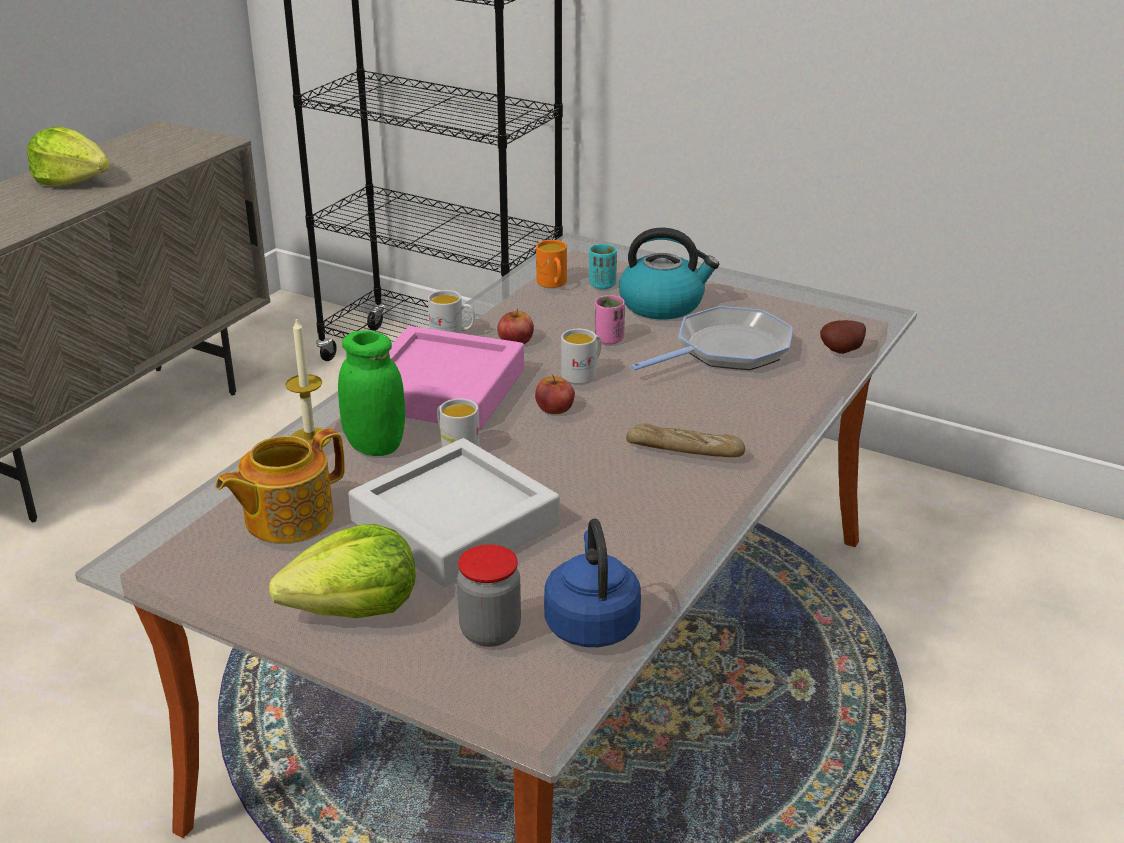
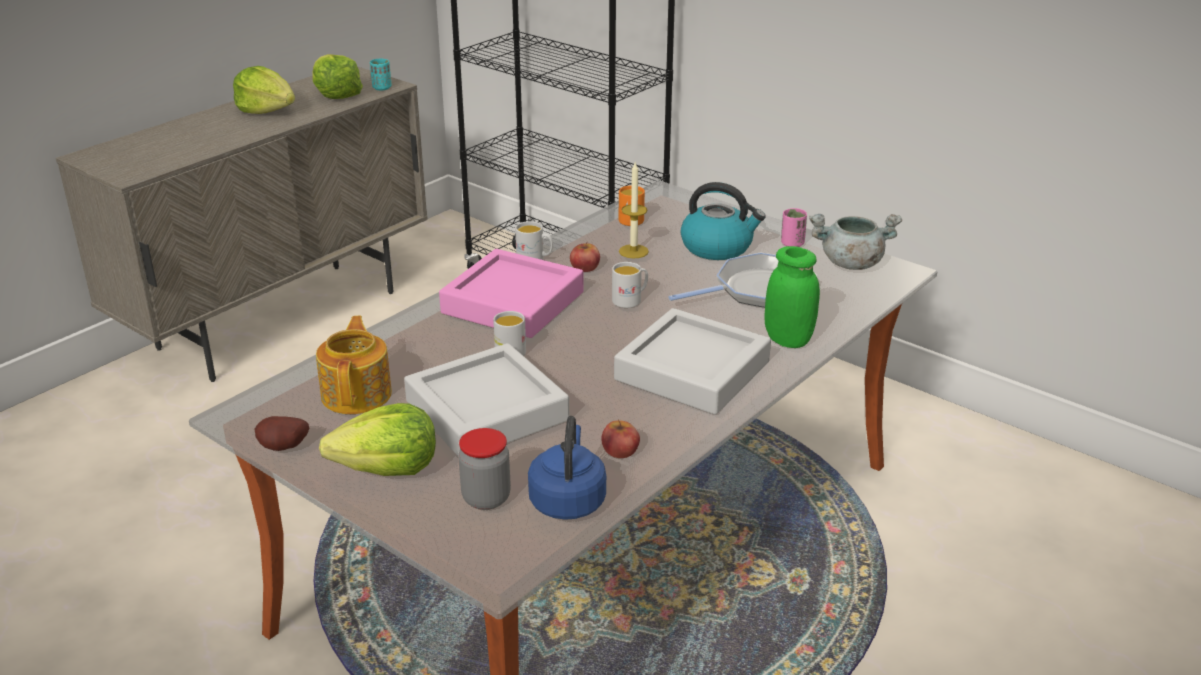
camera: 10 degrees right, 0 degrees up
teapot [215,428,345,543] -> teapot turned 120 degrees clockwise [316,316,392,414]
candle [285,317,331,447] -> candle moved to [619,162,649,259]
green jar [338,330,405,456] -> green jar moved to [765,246,820,348]
apple [535,374,575,414] -> apple moved to [601,419,640,458]
turquoise cup [589,244,617,289] -> turquoise cup moved to [370,58,392,90]
pink cup [595,295,625,345] -> pink cup moved to [781,208,807,247]
bread [626,423,745,457] -> grey tray [614,308,771,415]
potato [820,320,866,354] -> potato moved to [254,416,309,451]
none -> lettuce [312,54,363,99]
none -> grey cooking pot [809,214,902,270]

